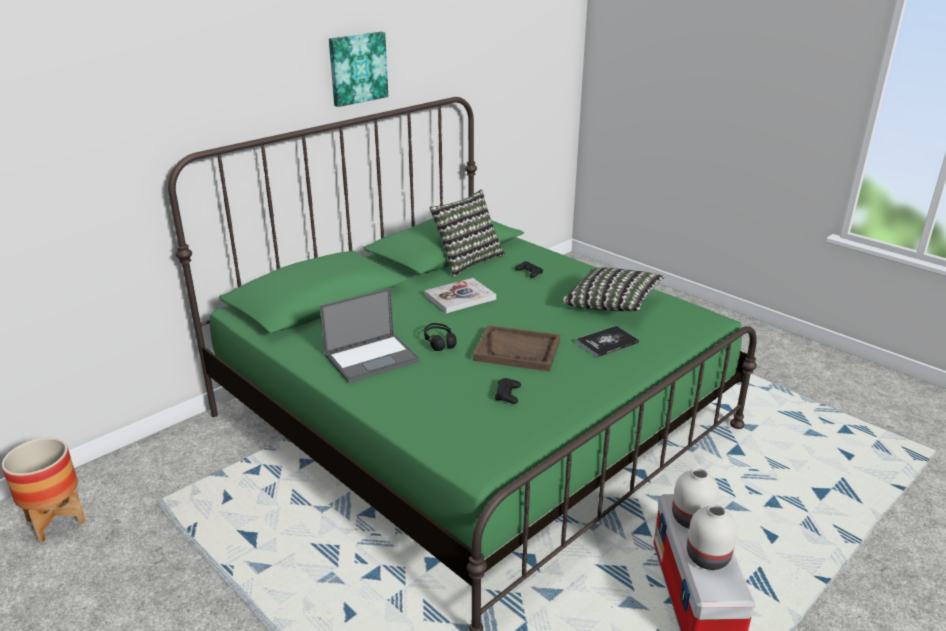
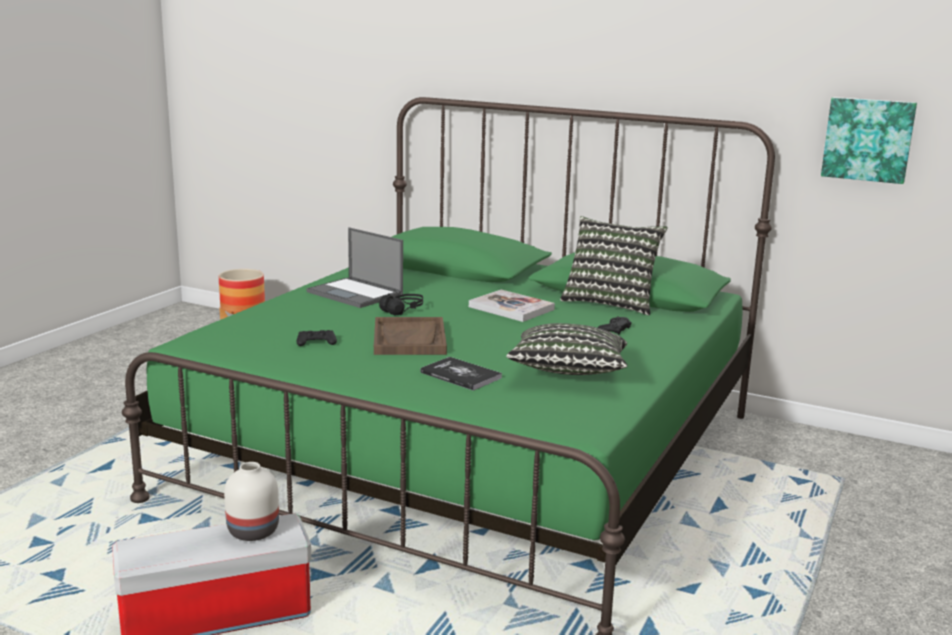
camera: 70 degrees right, 10 degrees down
picture [329,32,388,107] -> picture moved to [821,97,917,184]
white vase [687,504,737,570] -> none

